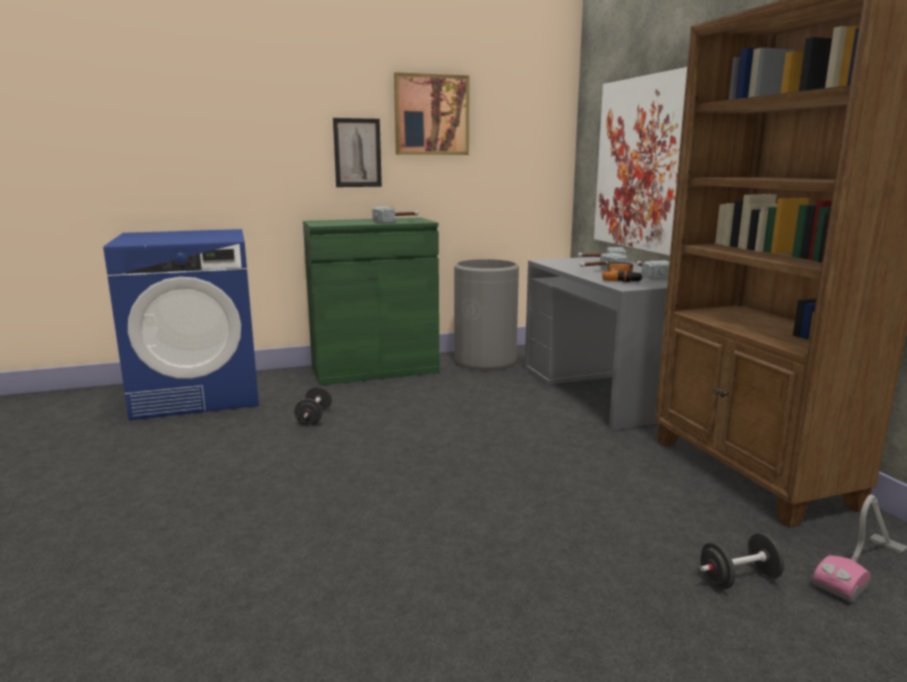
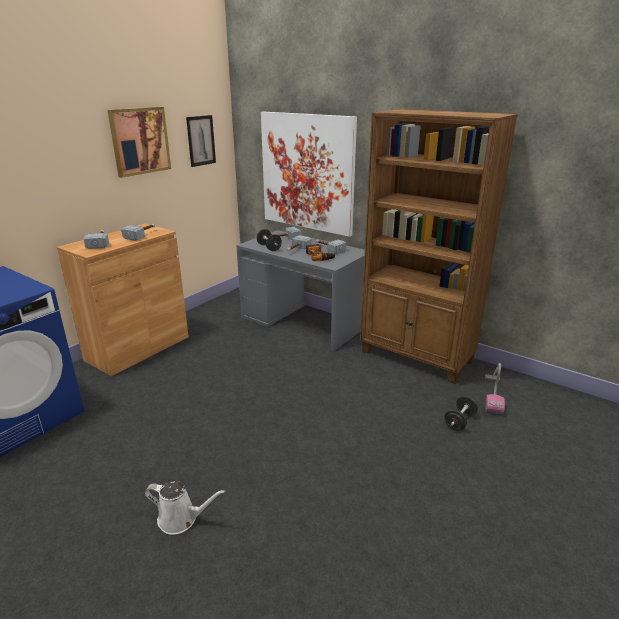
camera: 35 degrees left, 10 degrees up
black dumbbell [294,386,332,426] -> black dumbbell moved to [256,229,282,251]
green cabinet [303,217,439,385] -> brown cabinet [57,224,189,376]
picture [333,118,382,187] -> picture moved to [186,115,216,167]
grey trash can [454,259,519,370] -> none
none -> hammer [84,230,109,249]
none -> white watering can [145,481,225,535]

